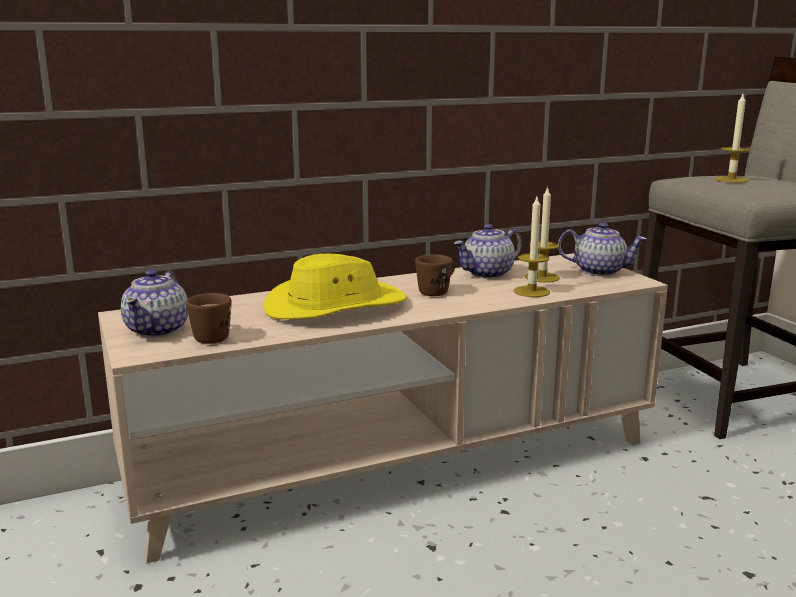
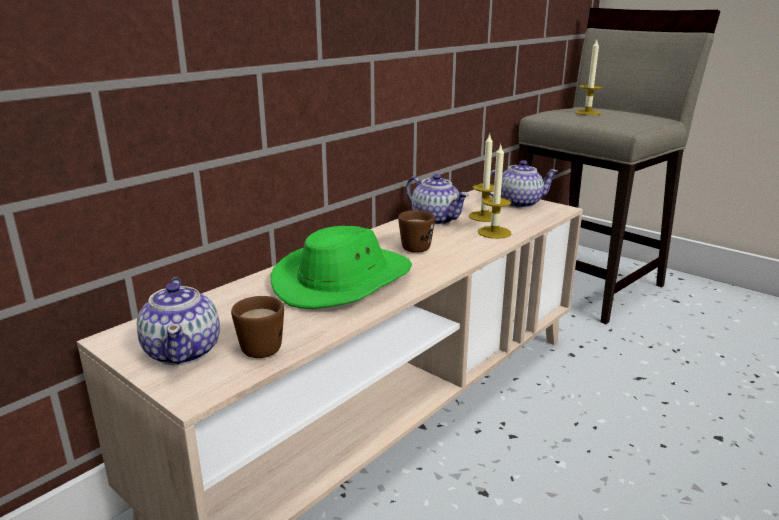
camera: 25 degrees left, 5 degrees up
yellow hat [264,254,407,320] -> green hat [271,226,412,309]
teapot [453,224,522,279] -> teapot turned 75 degrees counterclockwise [406,174,469,225]

